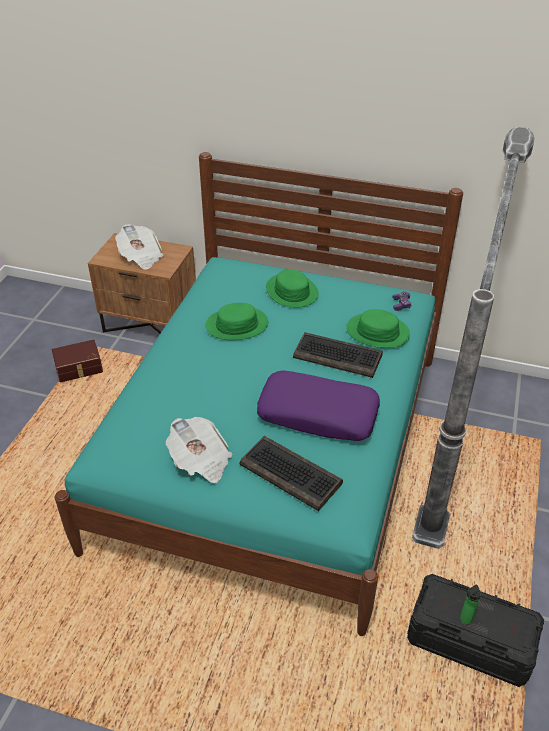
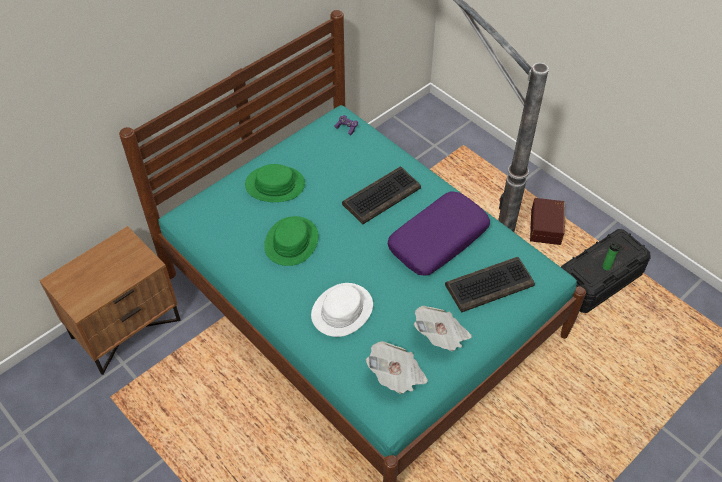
camera: 60 degrees left, 10 degrees up
brown storage box [52,340,103,383] -> brown storage box moved to [530,198,566,245]
newspaper [115,224,163,270] -> newspaper moved to [366,341,428,394]
green hat [346,309,410,348] -> none
none -> white hat [311,283,373,337]

